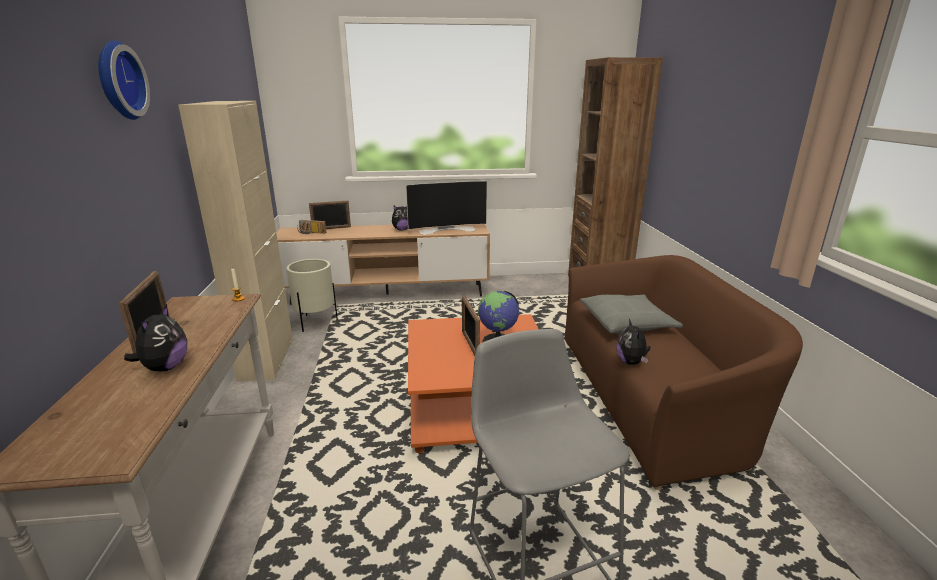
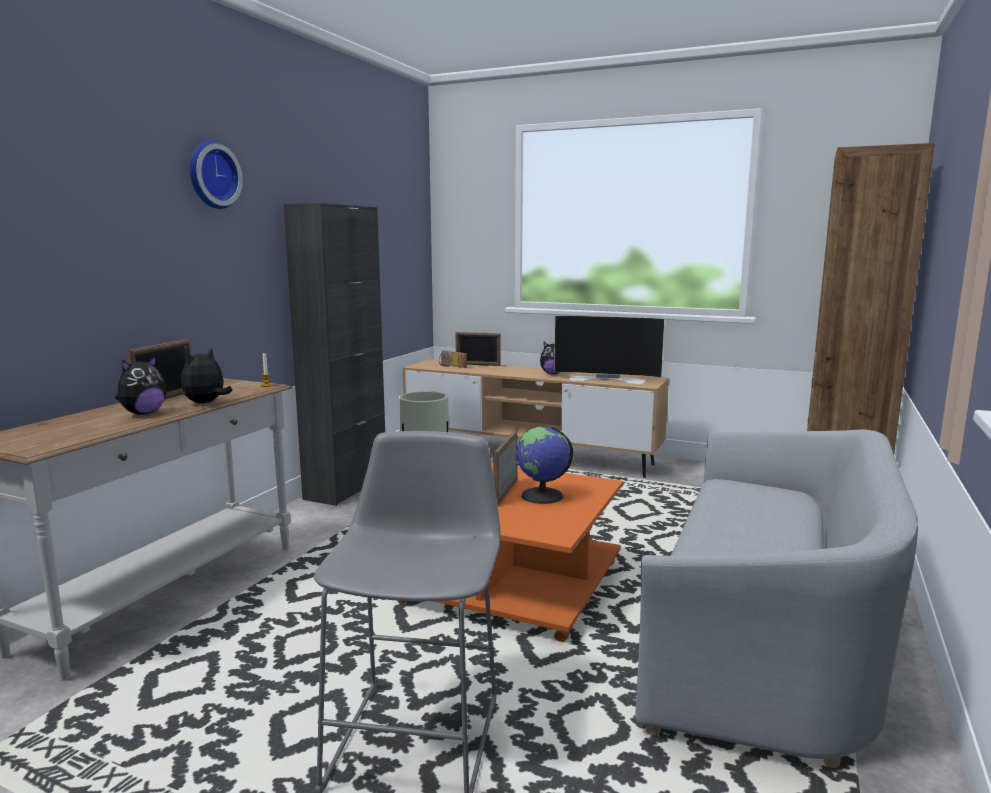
camera: 30 degrees right, 10 degrees down
beige cabinet [178,101,293,381] -> black cabinet [284,203,385,506]
brown sofa [565,255,803,490] -> grey sofa [635,429,918,768]
grey pillow [580,294,683,334] -> none
plush toy [616,319,650,365] -> plush toy moved to [181,347,233,403]

